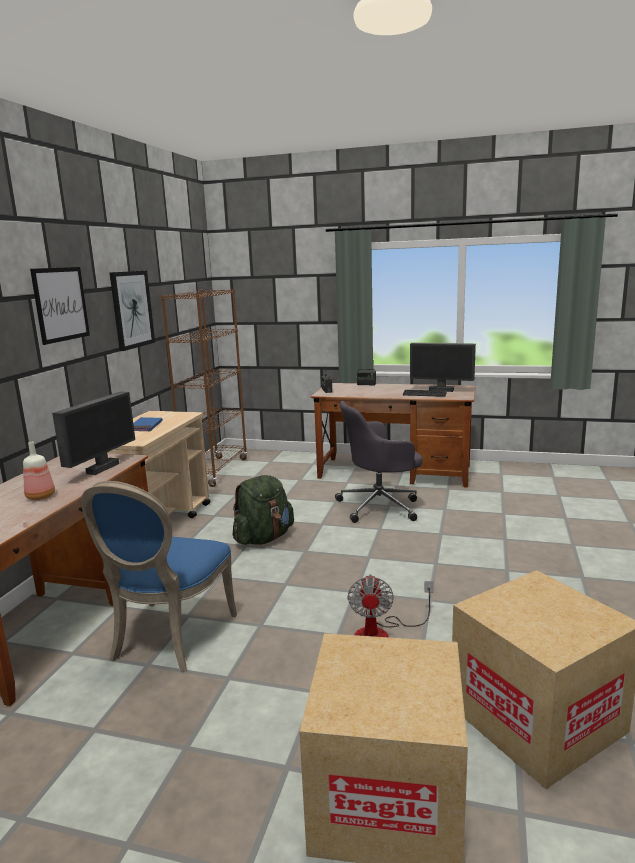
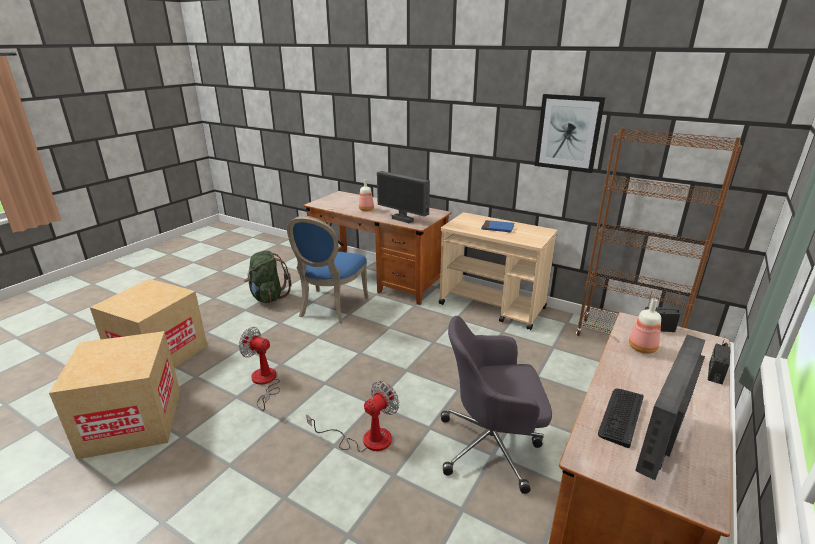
camera: 105 degrees right, 10 degrees up
picture [30,267,90,345] -> none
blue chair [81,481,237,672] -> blue chair turned 105 degrees counterclockwise [287,216,368,324]
green backpack [233,475,294,545] -> green backpack moved to [244,251,291,303]
grey office chair [335,401,423,523] -> grey office chair turned 90 degrees counterclockwise [441,316,552,494]
none -> fan [306,381,399,452]
none -> bottle [629,298,661,354]

